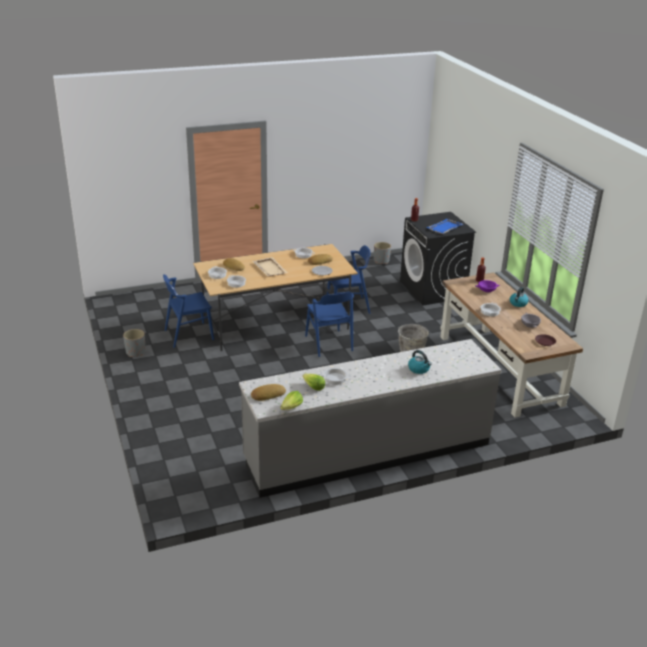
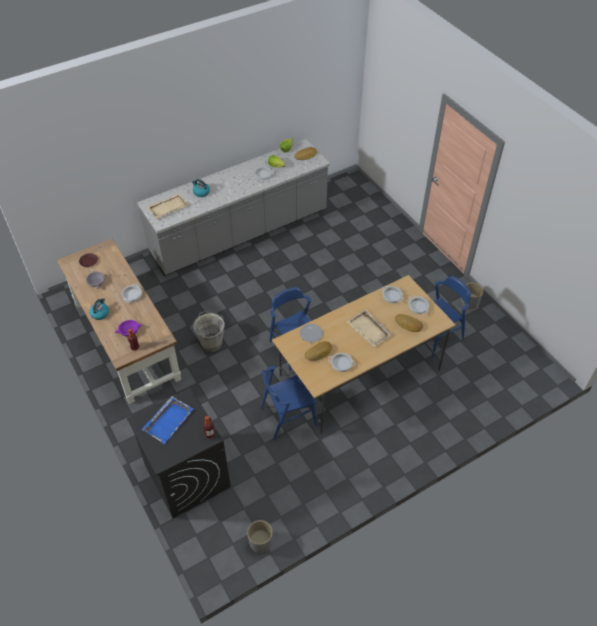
camera: 170 degrees right, 20 degrees up
none -> beige tray [147,193,189,219]

